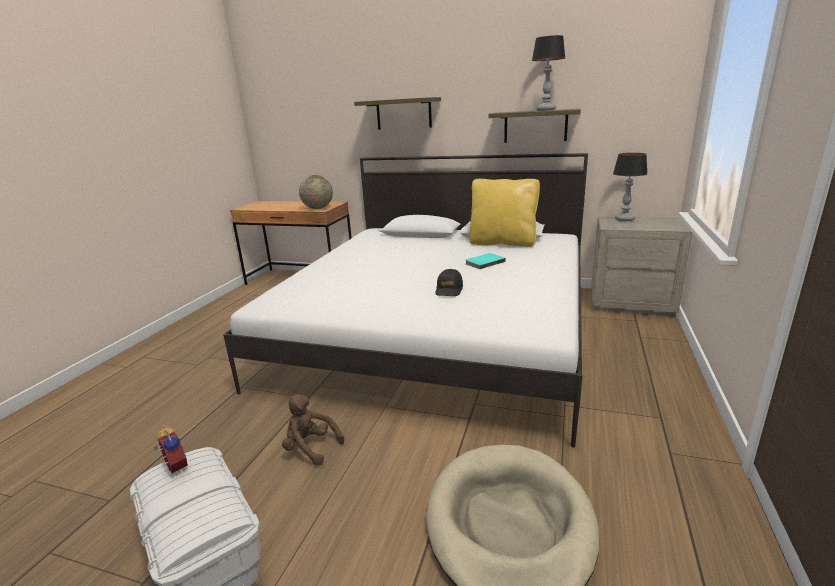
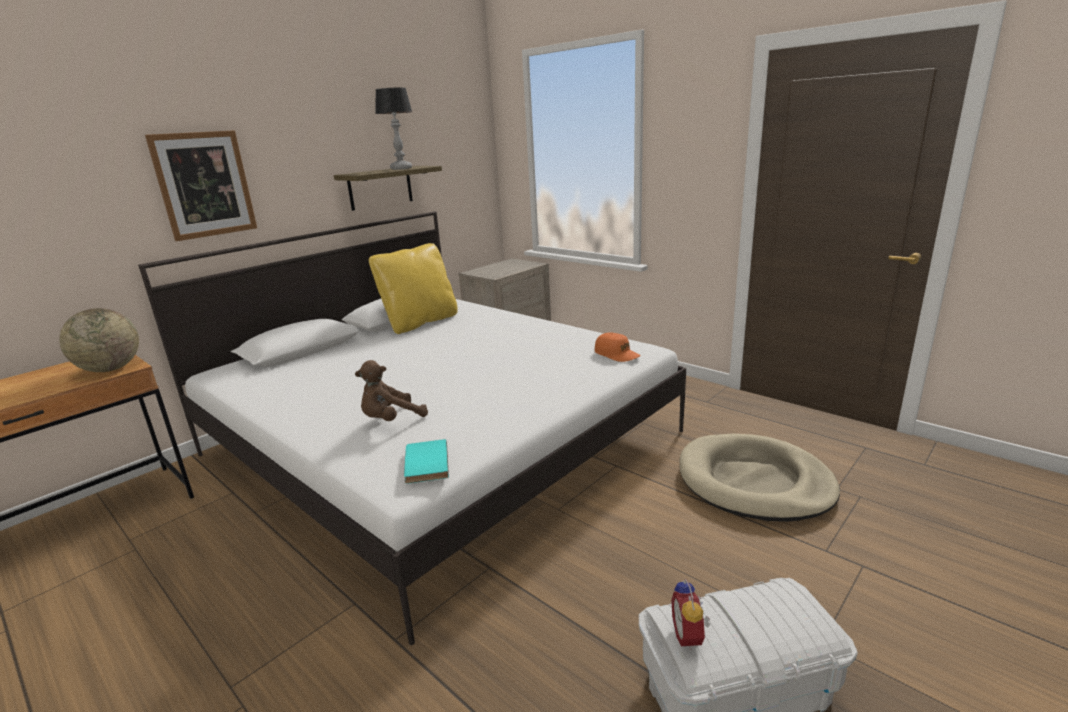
camera: 65 degrees left, 0 degrees up
alarm clock [154,425,188,474] -> alarm clock turned 75 degrees counterclockwise [671,579,710,651]
brown plush toy [282,394,344,466] -> brown plush toy moved to [355,360,428,421]
shelf [354,97,441,130] -> picture [145,130,257,241]
black cap [435,269,463,296] -> none
turquoise book [465,253,506,269] -> turquoise book moved to [404,439,449,484]
table lamp [613,153,647,221] -> none
none -> orange cap [595,333,641,362]

